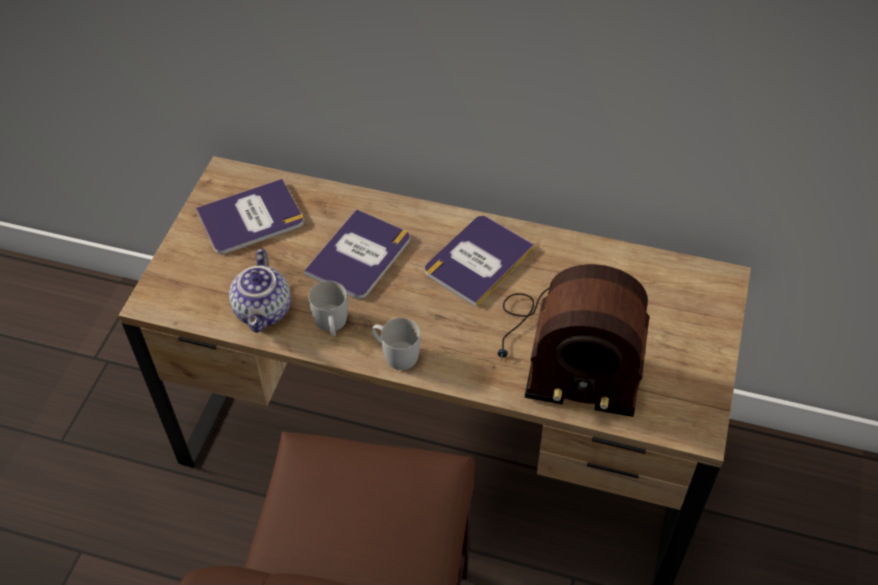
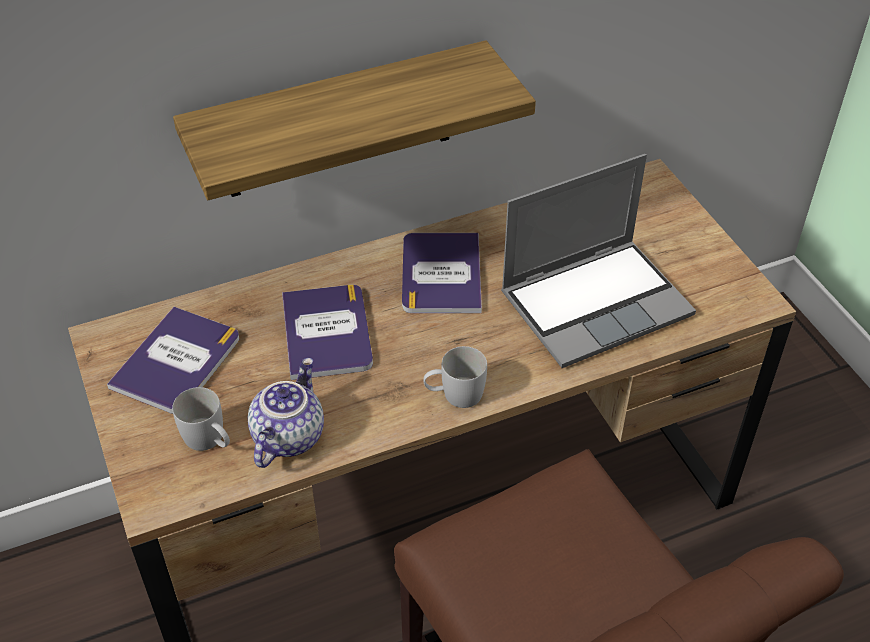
camera: 40 degrees left, 5 degrees down
teapot [229,249,291,333] -> teapot turned 120 degrees counterclockwise [248,358,324,468]
white mug [309,281,348,337] -> white mug moved to [172,387,230,451]
radio [498,264,650,417] -> laptop [501,154,696,368]
none -> shelf [173,40,536,200]

